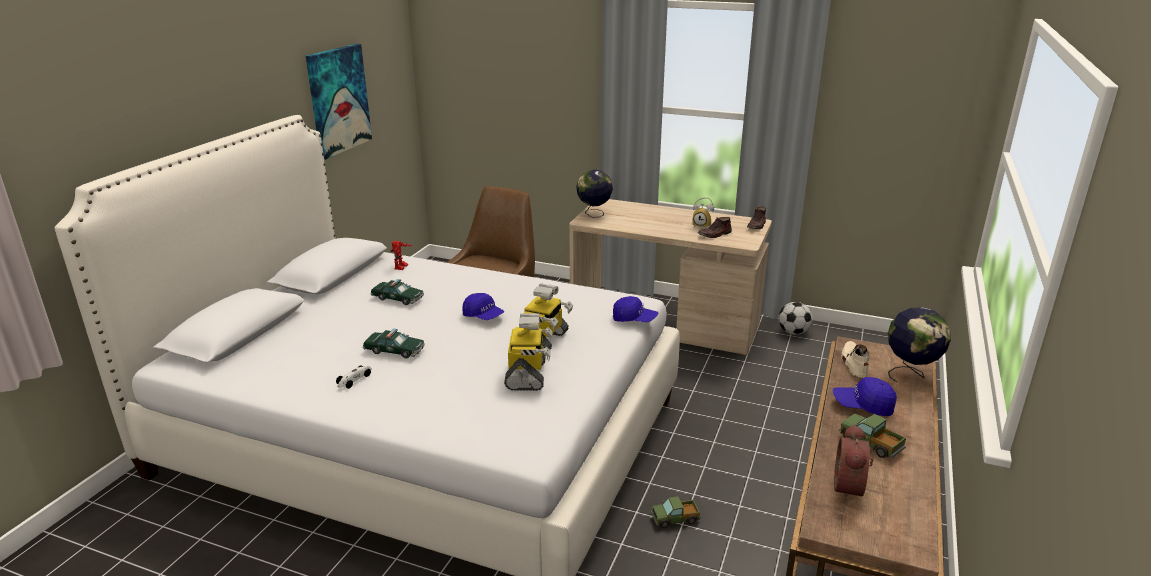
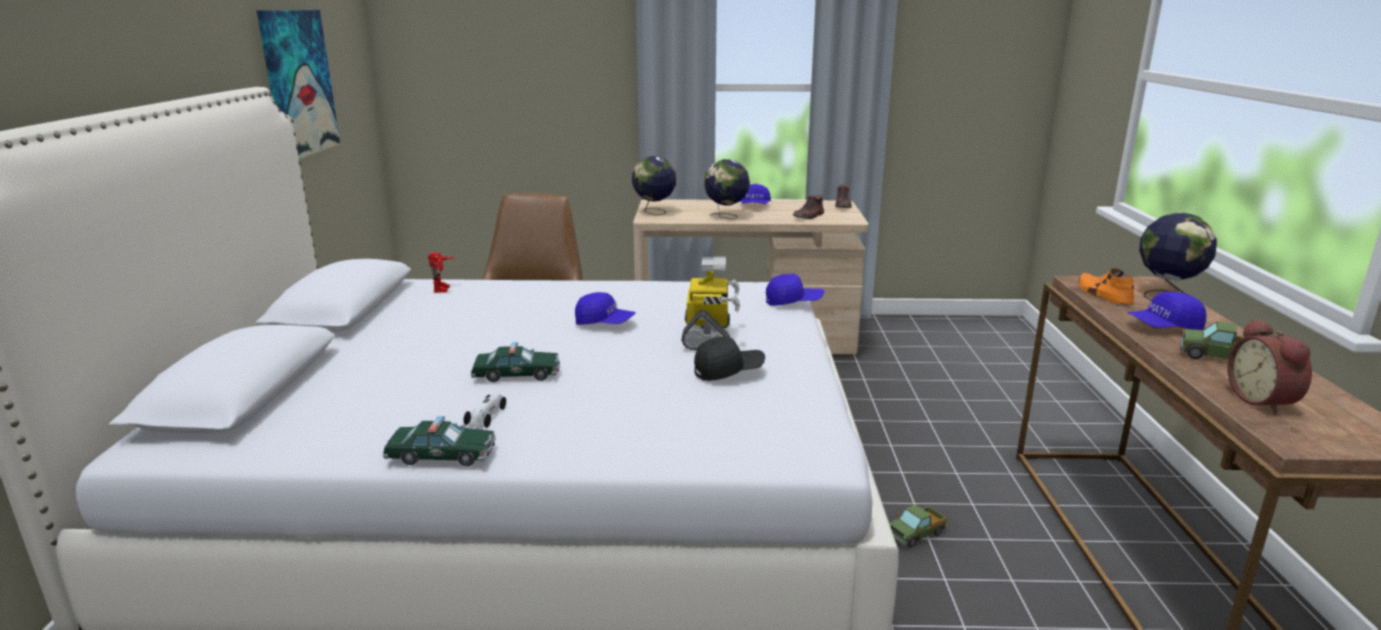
camera: 20 degrees left, 5 degrees down
toy car [370,279,424,305] -> toy car moved to [382,416,496,466]
toy robot [504,313,552,391] -> black cap [694,336,765,381]
alarm clock [693,197,714,228] -> none
football [778,302,813,335] -> none
beige shoe [841,341,870,378] -> orange shoe [1078,268,1134,305]
none -> globe [704,159,750,219]
none -> blue cap [741,184,771,204]

